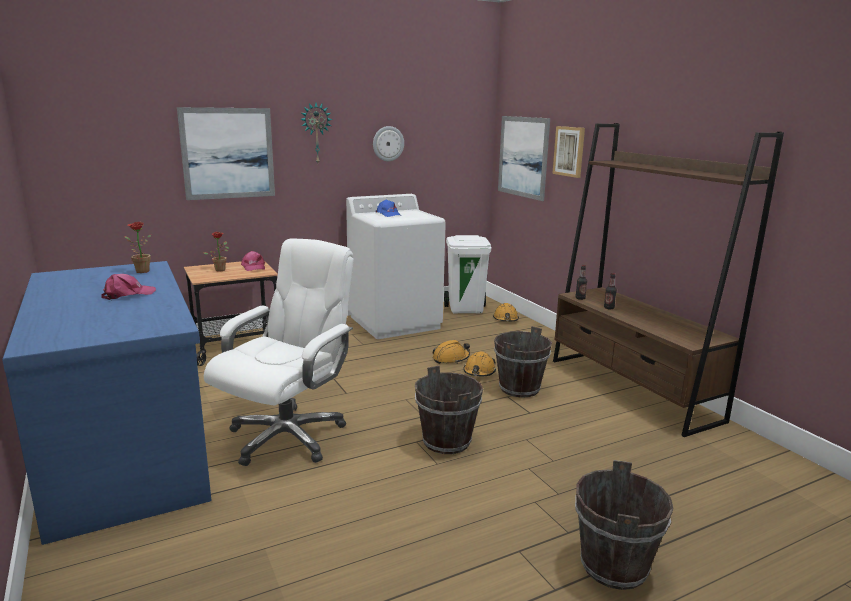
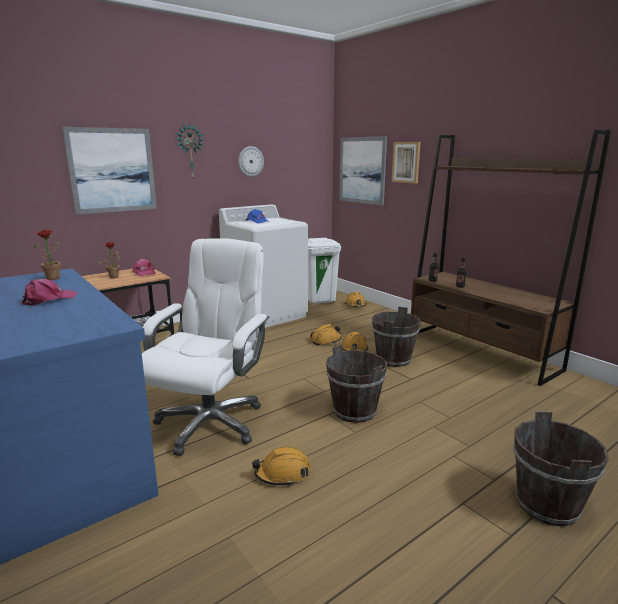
camera: 10 degrees left, 0 degrees up
none -> orange hard hat [252,447,311,486]

